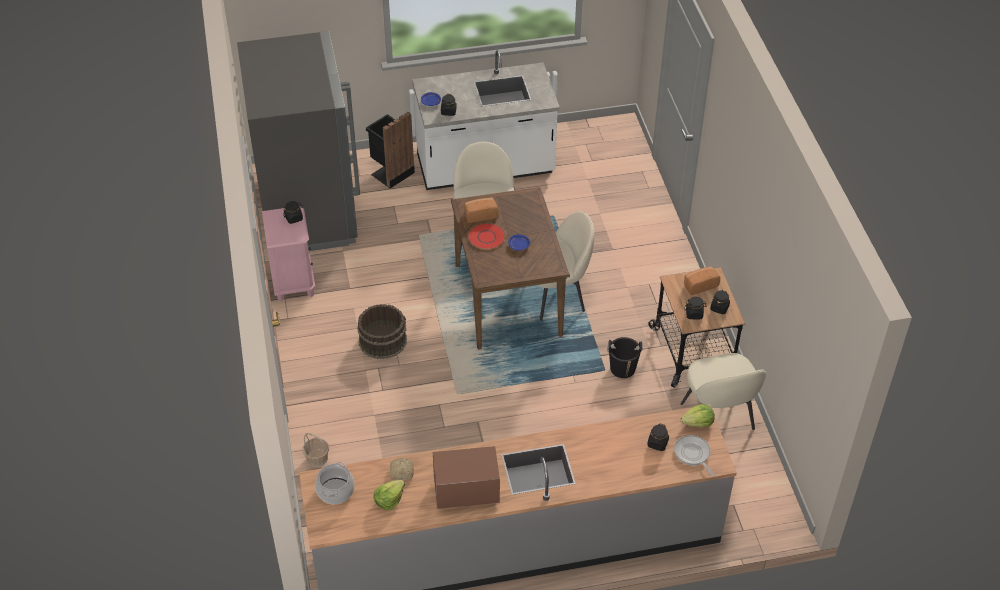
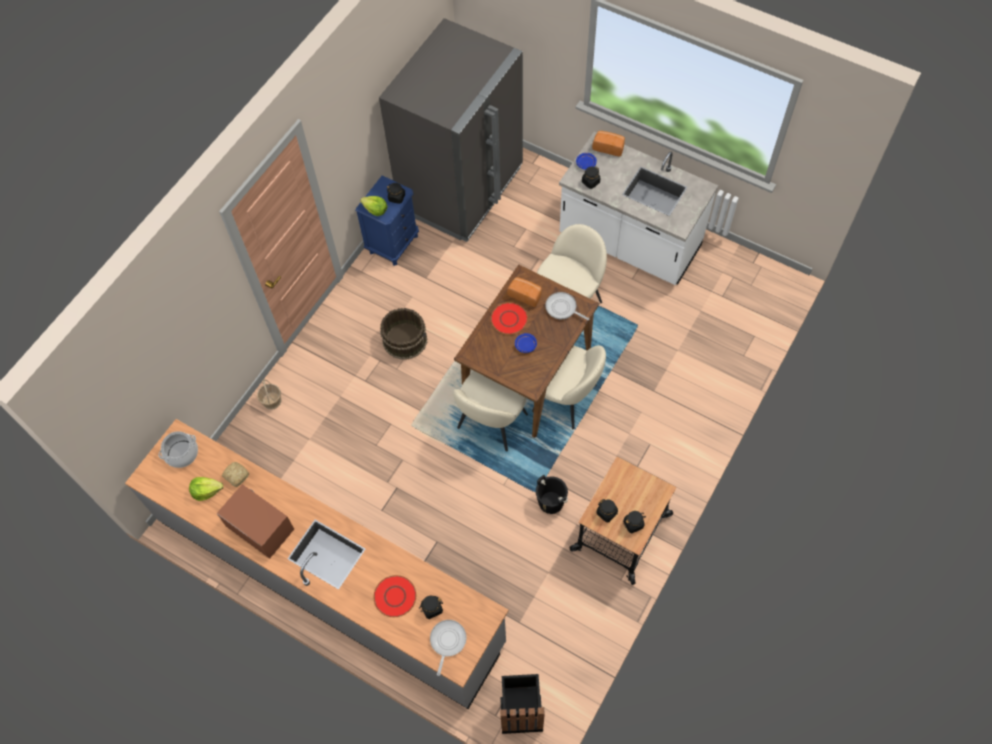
camera: 45 degrees right, 15 degrees up
pink nightstand [262,207,315,302] -> blue nightstand [355,175,419,266]
black trash can [366,112,415,189] -> black trash can moved to [500,674,545,734]
lettuce [680,404,715,427] -> lettuce moved to [360,196,387,216]
beige chair [681,353,766,430] -> beige chair moved to [453,371,528,451]
bread [684,266,720,295] -> bread moved to [592,131,625,157]
none -> red plate [374,575,416,617]
none -> frying pan [545,292,589,320]

